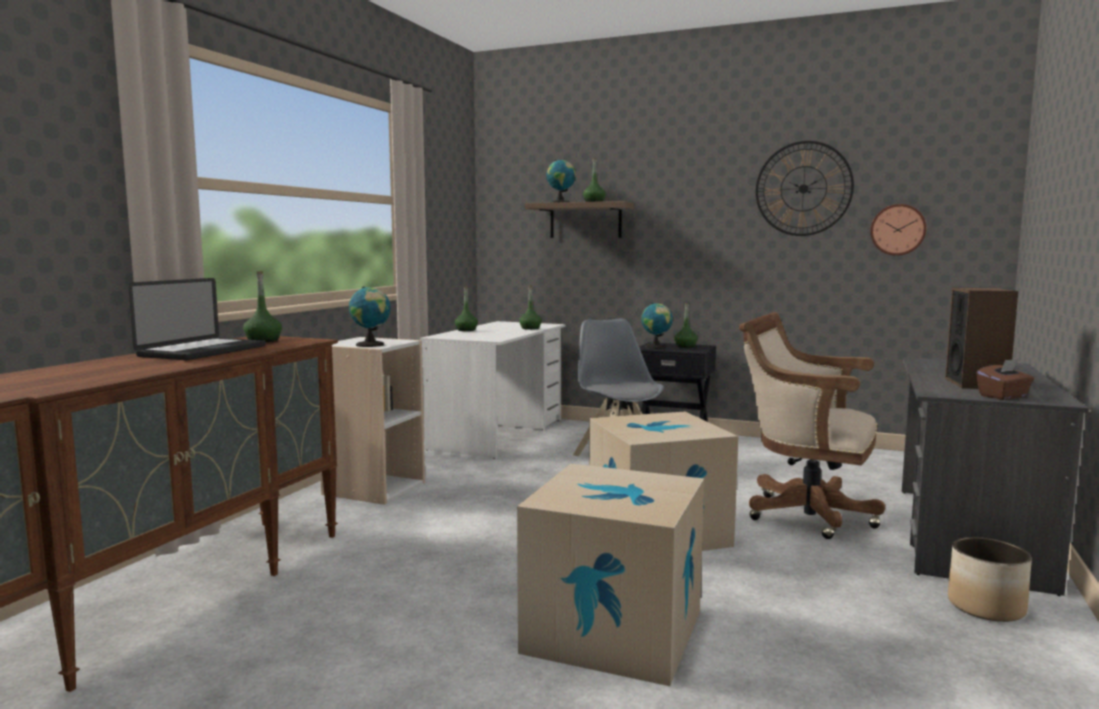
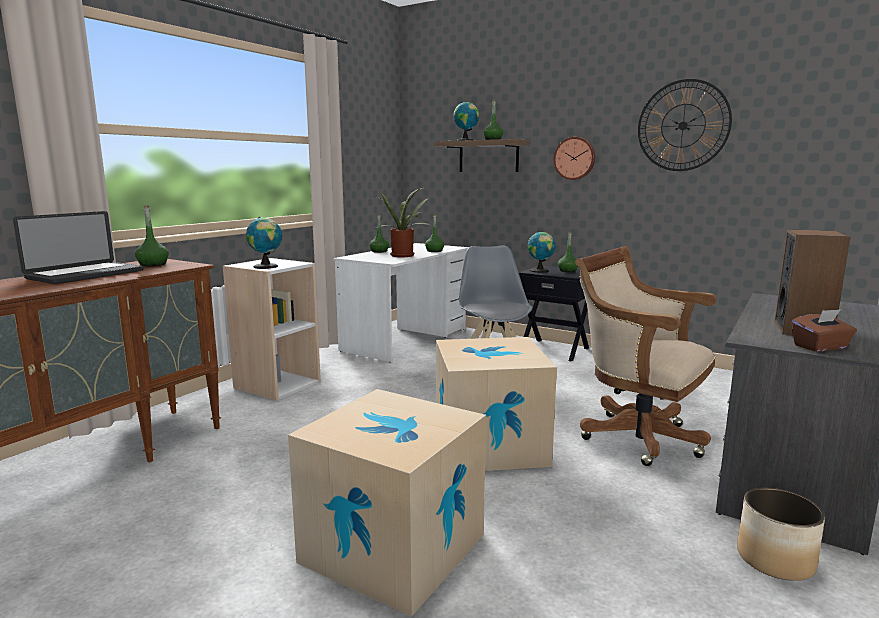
camera: 10 degrees right, 5 degrees up
wall clock [870,204,927,256] -> wall clock moved to [553,137,595,180]
none -> potted plant [371,187,430,257]

